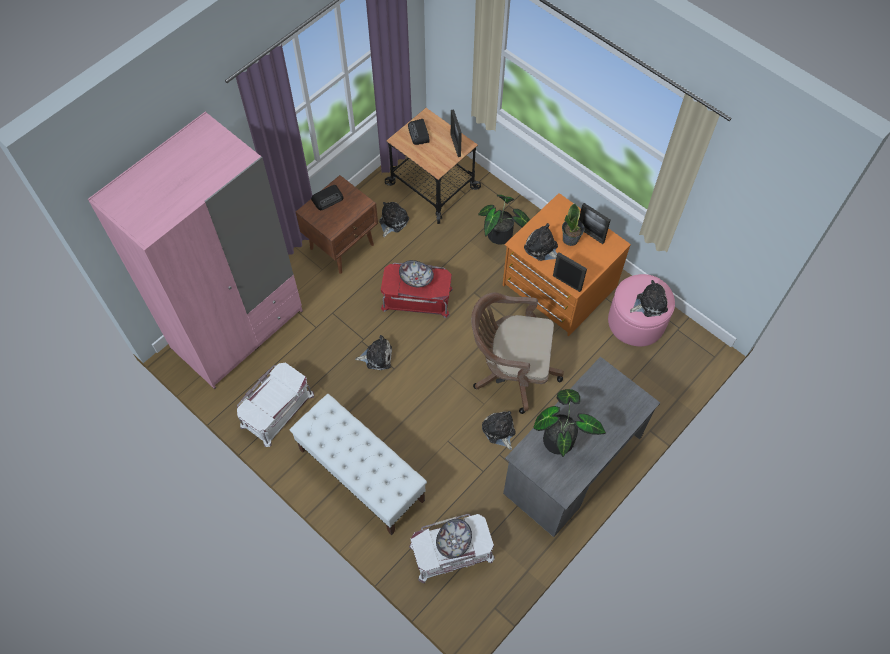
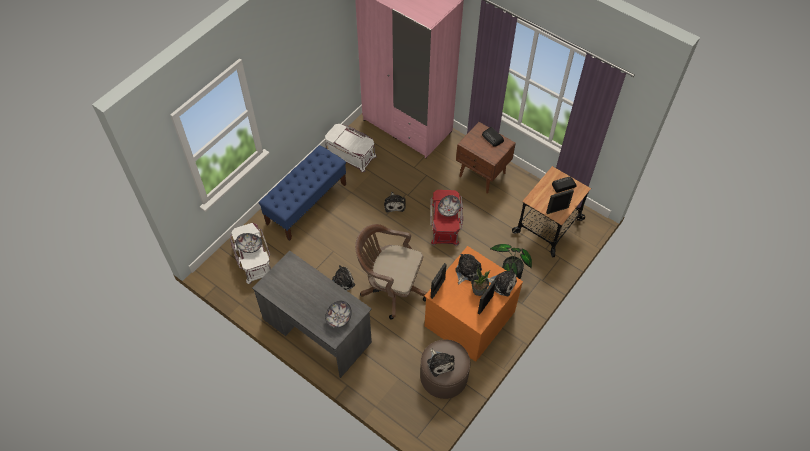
camera: 85 degrees right, 5 degrees down
white bench [290,394,427,535] -> blue bench [258,145,346,241]
plush toy [379,202,409,237] -> plush toy moved to [488,268,517,296]
brown office chair [471,292,564,414] -> brown office chair turned 75 degrees counterclockwise [355,224,427,319]
potted plant [533,389,606,457] -> none
pink ottoman [608,274,675,346] -> brown ottoman [420,340,470,399]
none -> bowl [325,301,352,328]

